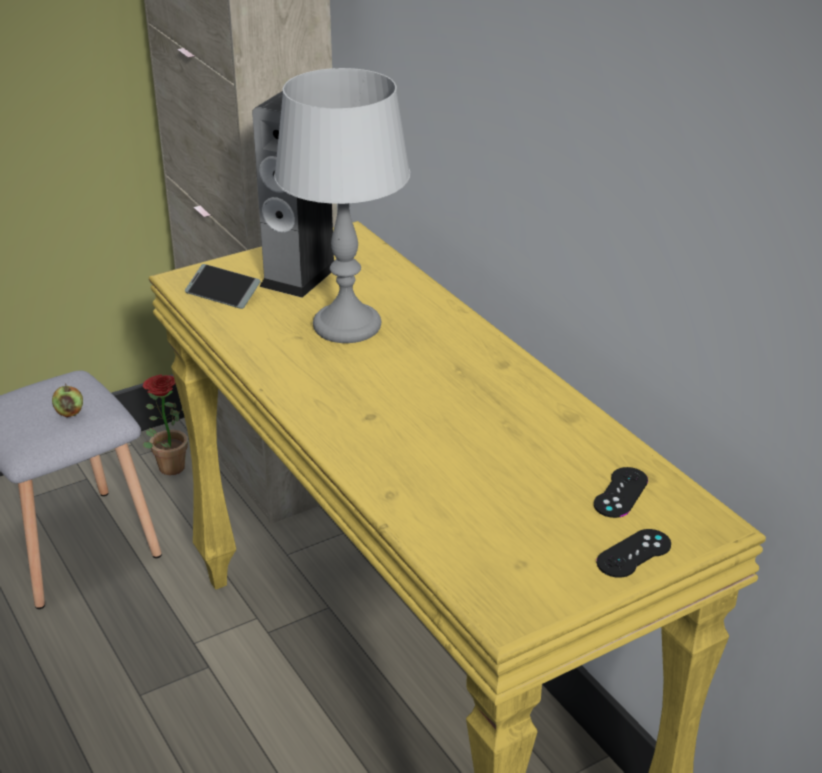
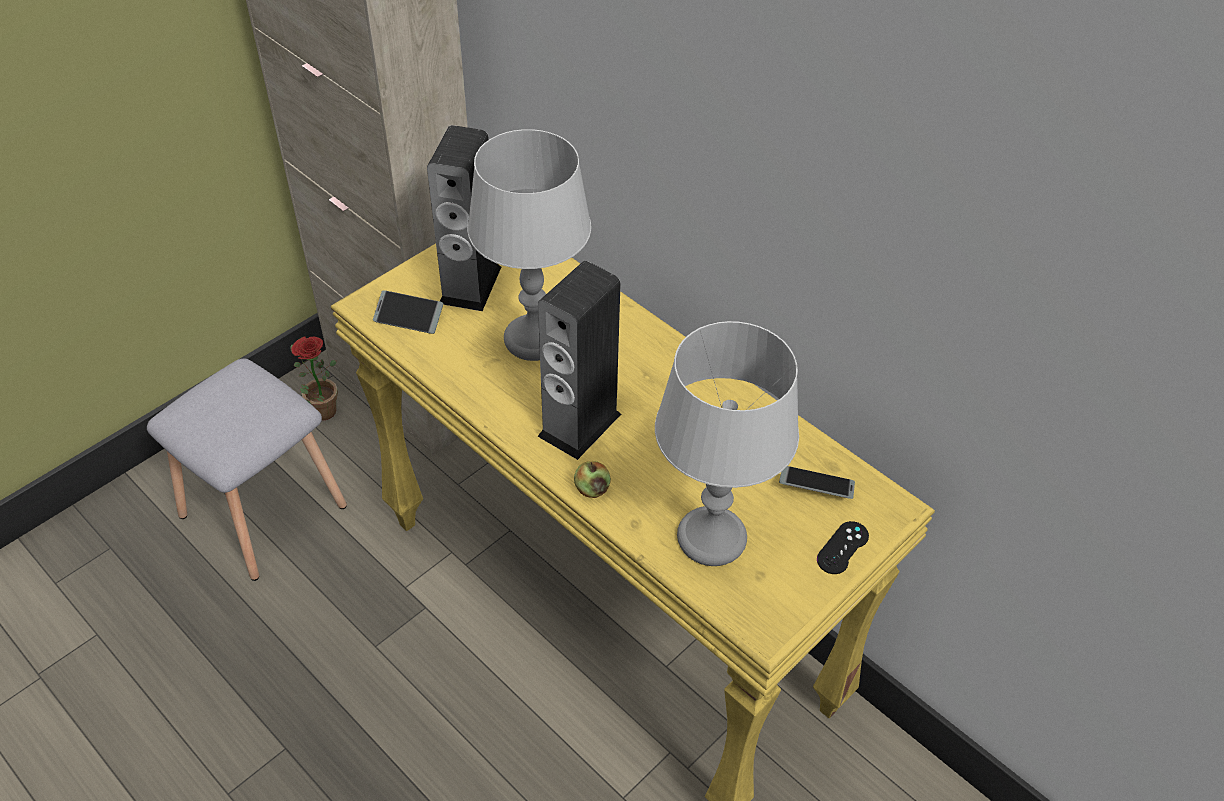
camera: 15 degrees left, 15 degrees up
apple [52,384,83,417] -> apple moved to [574,461,611,498]
black game controller [594,467,648,518] -> phone [779,466,855,499]
none -> speaker [537,261,621,460]
none -> grey table lamp [655,321,799,566]

